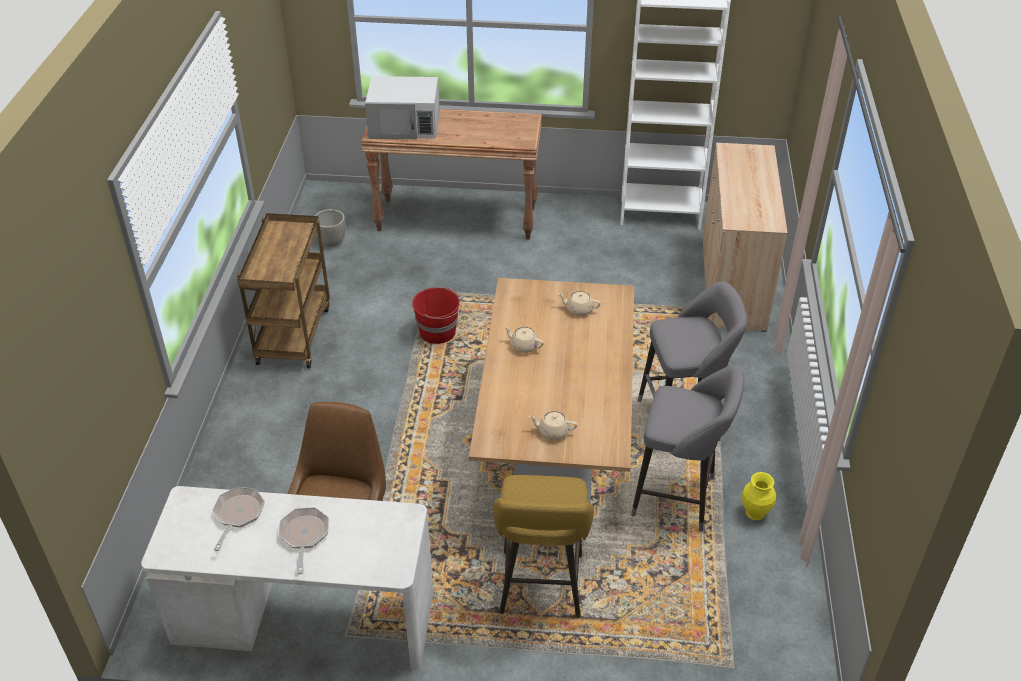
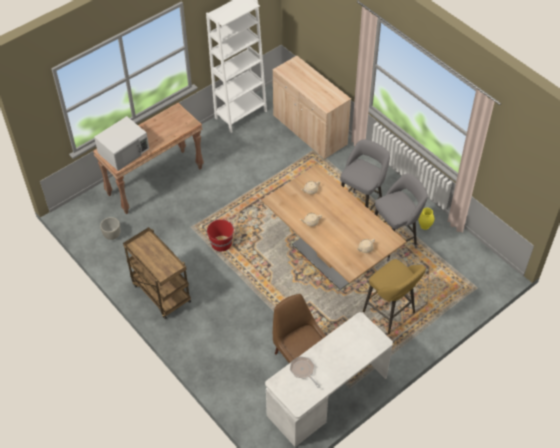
camera: 45 degrees left, 10 degrees up
frying pan [279,507,329,574] -> none

